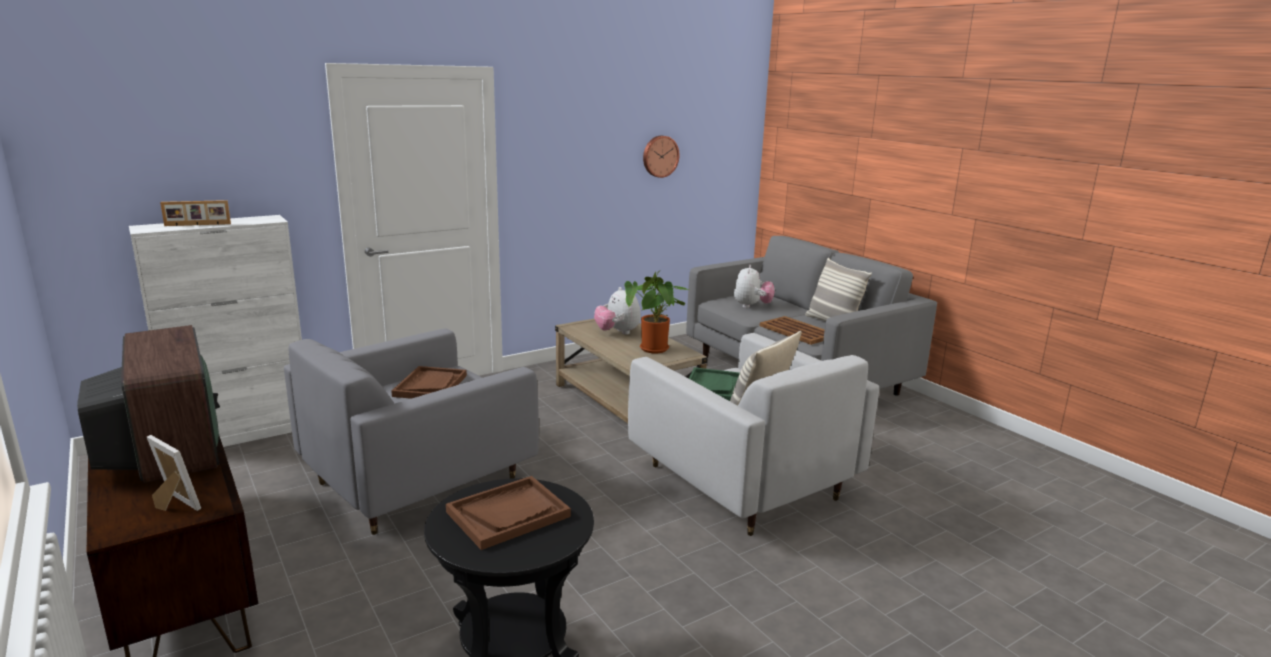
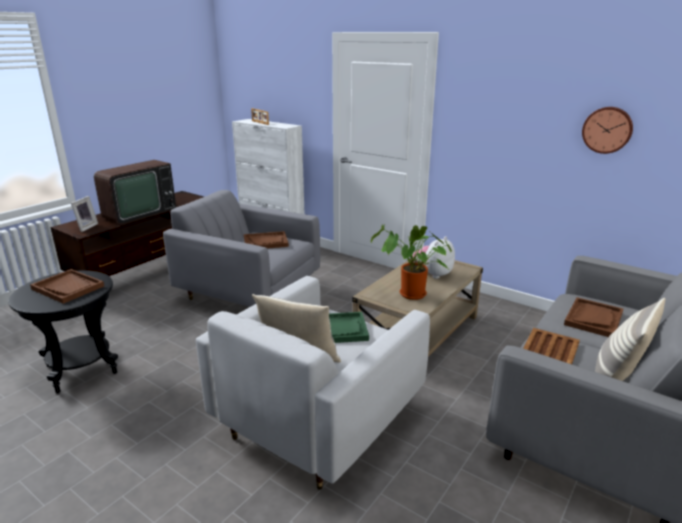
camera: 70 degrees right, 5 degrees up
plush toy [734,265,775,308] -> brown tray [564,297,623,337]

